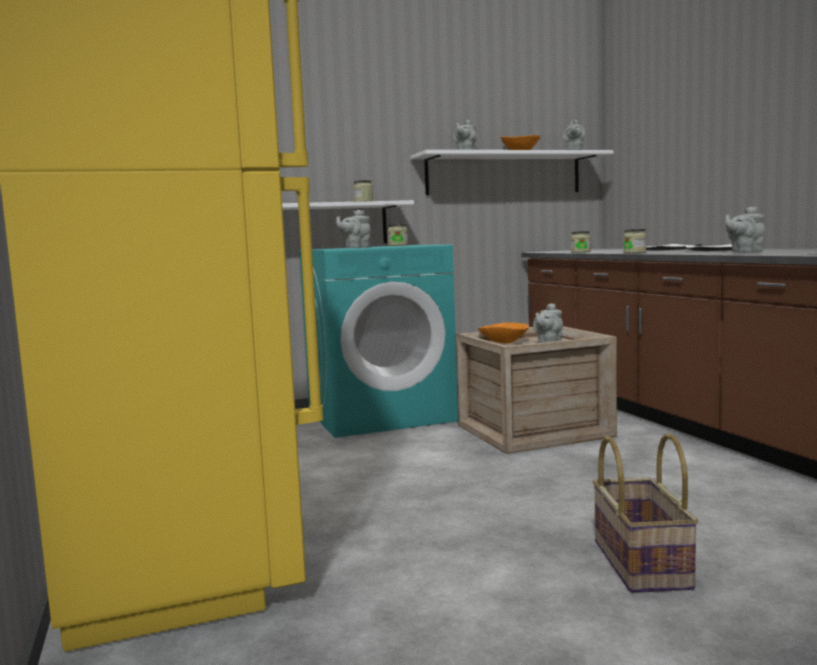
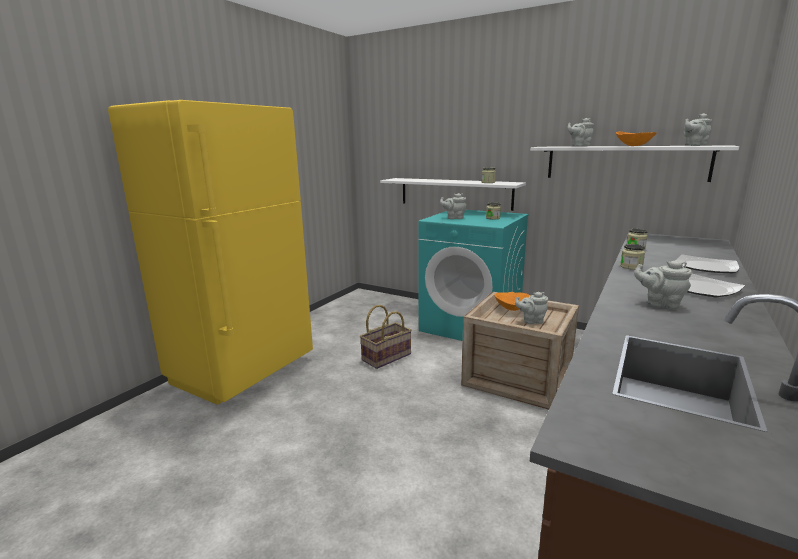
camera: 50 degrees right, 10 degrees up
basket [593,433,699,593] -> basket moved to [360,305,412,369]

